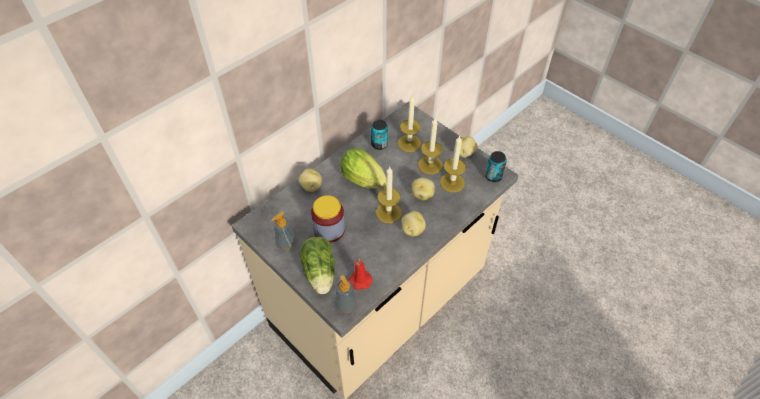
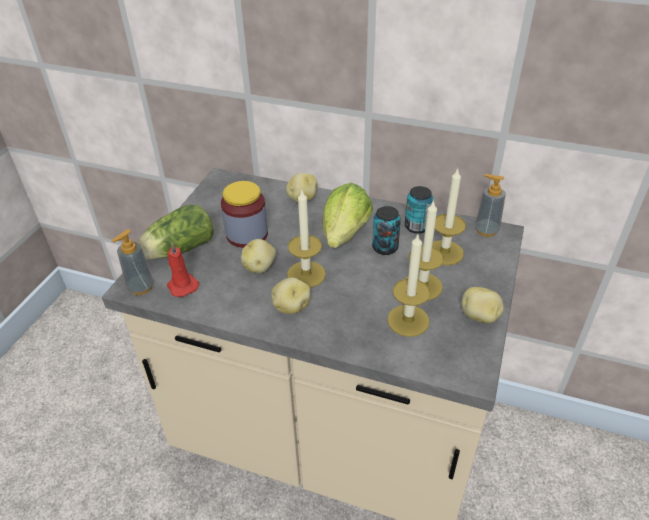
camera: 65 degrees right, 10 degrees down
soap dispenser [271,212,295,250] -> soap dispenser moved to [475,174,506,237]
potato [411,178,435,200] -> potato moved to [241,239,276,273]
can [485,151,507,182] -> can moved to [372,206,401,255]

